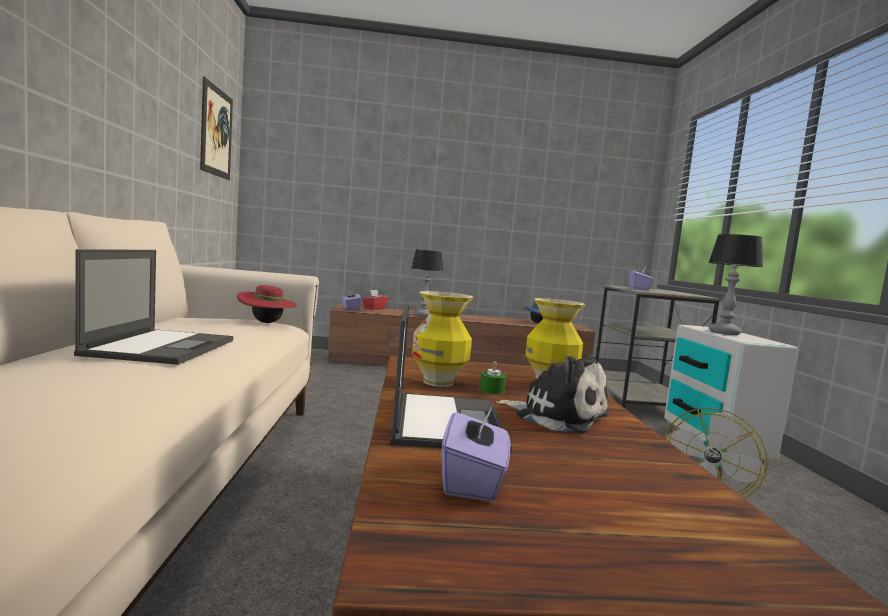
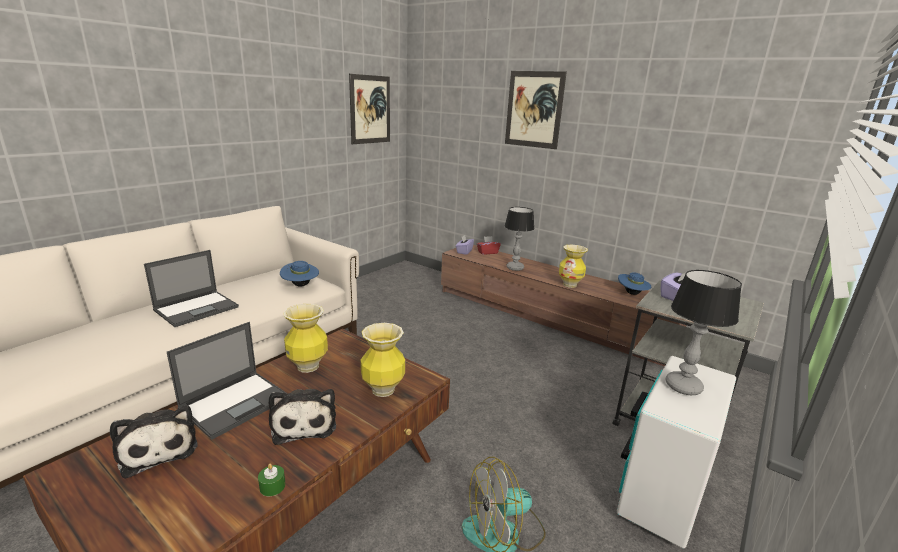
camera: 40 degrees right, 15 degrees up
red hat [237,285,297,323] -> blue hat [280,261,319,287]
purple tissue box [442,403,510,502] -> plush toy [110,405,198,479]
green candle [480,361,506,394] -> green candle moved to [258,464,285,496]
none -> picture [505,71,567,149]
none -> vase [559,245,588,288]

